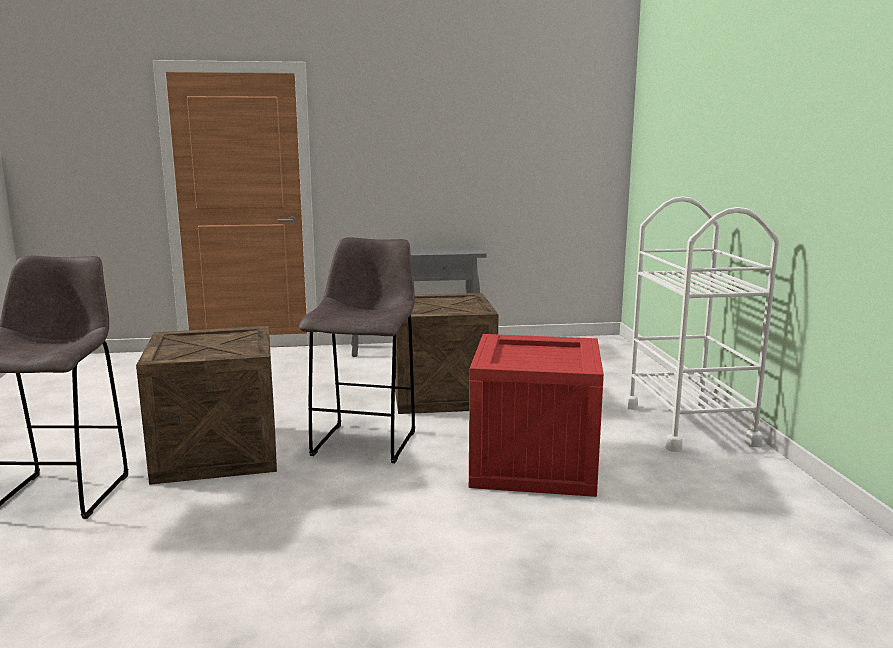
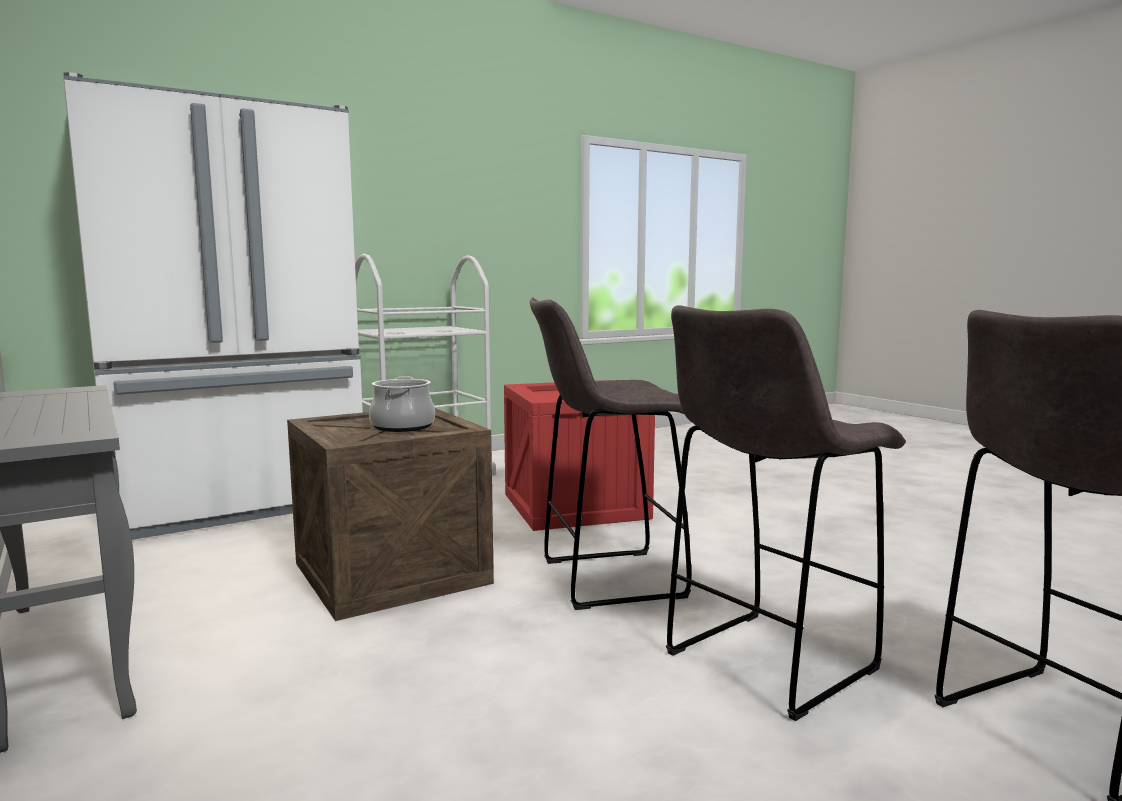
camera: 115 degrees left, 5 degrees down
crate [136,326,277,485] -> grey stool [666,305,906,721]
none -> white fridge [63,72,363,540]
none -> cooking pot [369,377,435,432]

